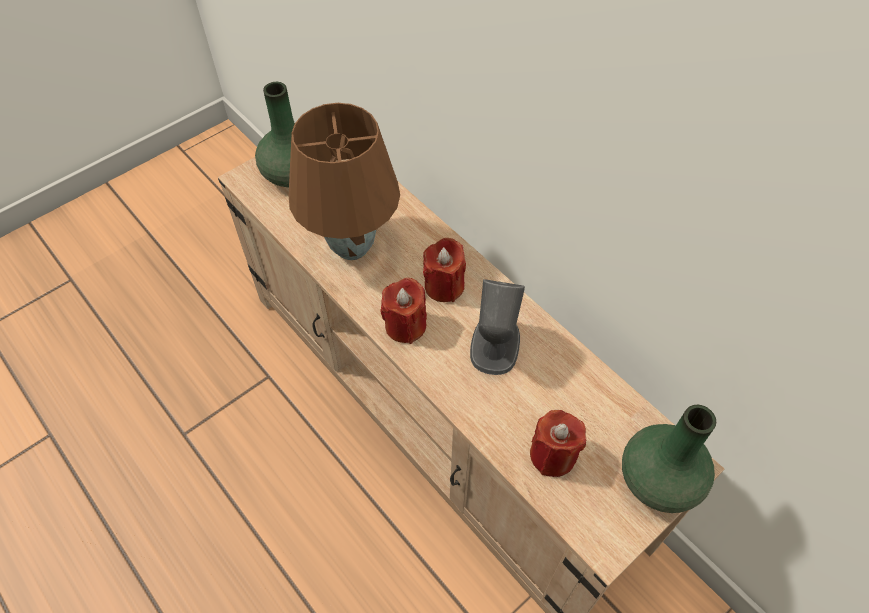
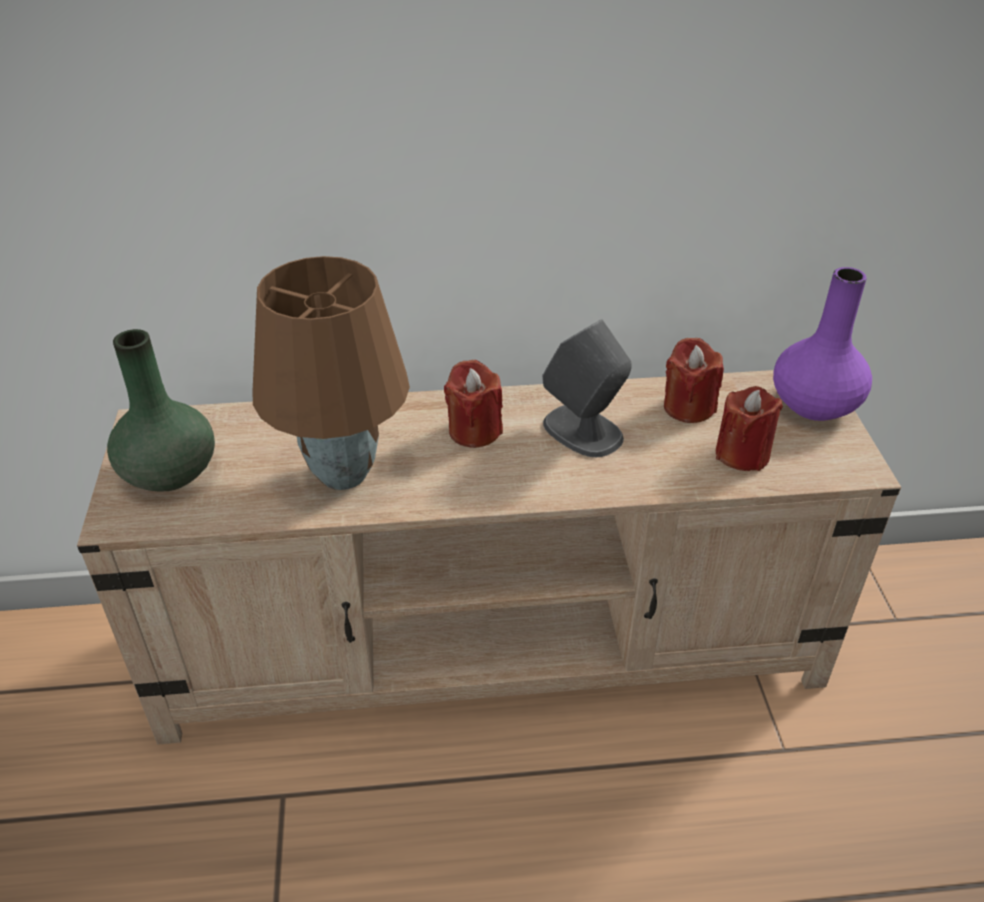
camera: 55 degrees left, 15 degrees down
red candle [381,278,427,344] -> red candle moved to [664,338,724,423]
green vase [622,405,716,513] -> purple vase [773,267,872,421]

